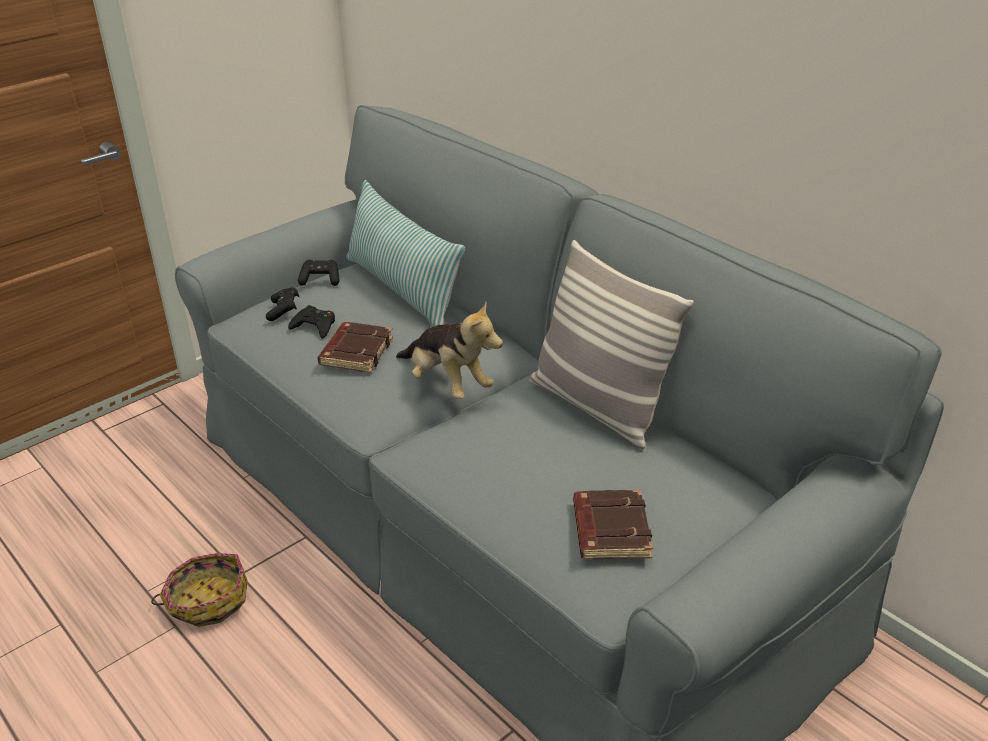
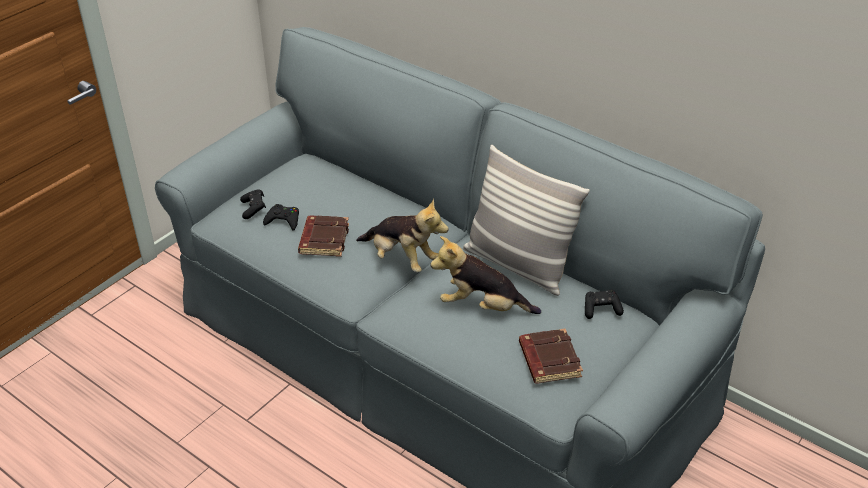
camera: 10 degrees left, 5 degrees up
basket [151,553,248,627] -> none
black game controller [298,260,339,286] -> black game controller moved to [585,290,624,319]
pillow [346,180,465,326] -> none
none -> plush toy [431,236,541,314]

